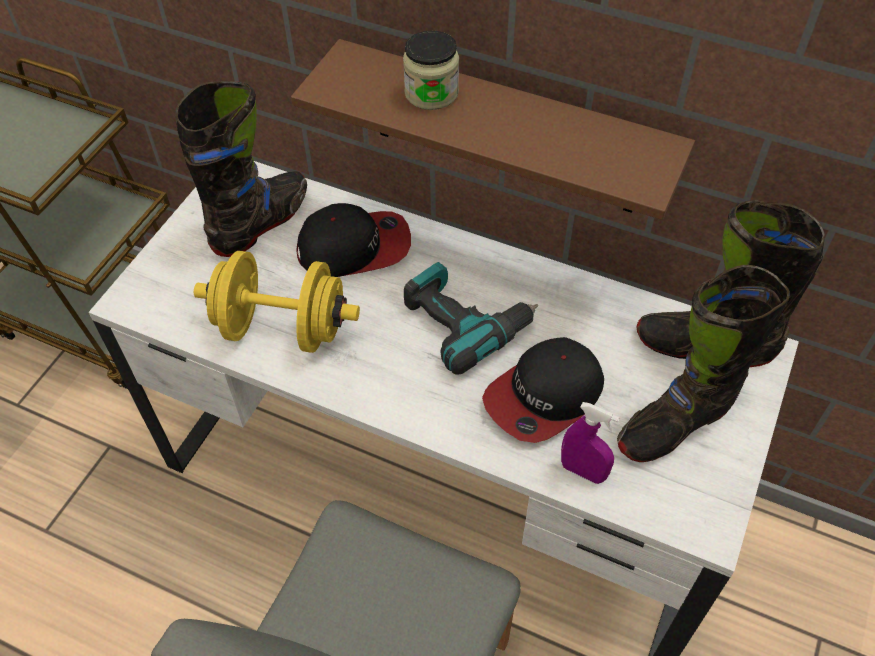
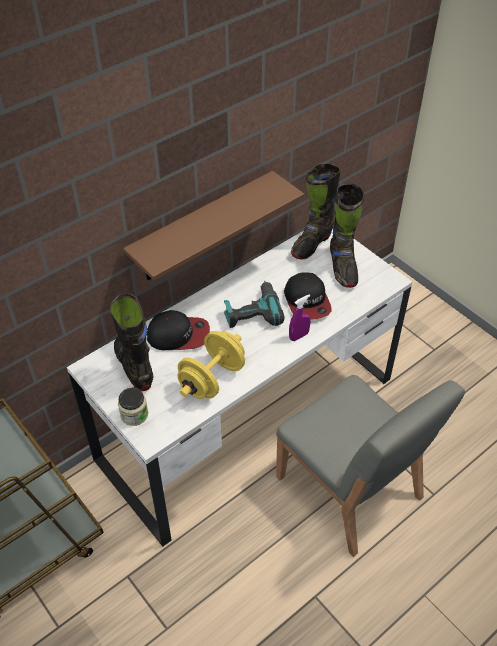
camera: 65 degrees left, 5 degrees down
cap [297,203,411,277] -> cap turned 75 degrees clockwise [147,310,210,350]
jar [403,31,459,110] -> jar moved to [118,388,148,426]
purple spray bottle [561,402,620,484] -> purple spray bottle moved to [289,294,311,341]

